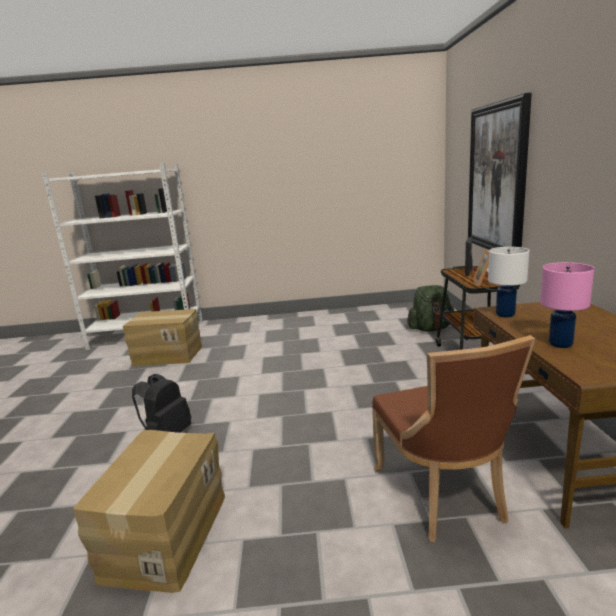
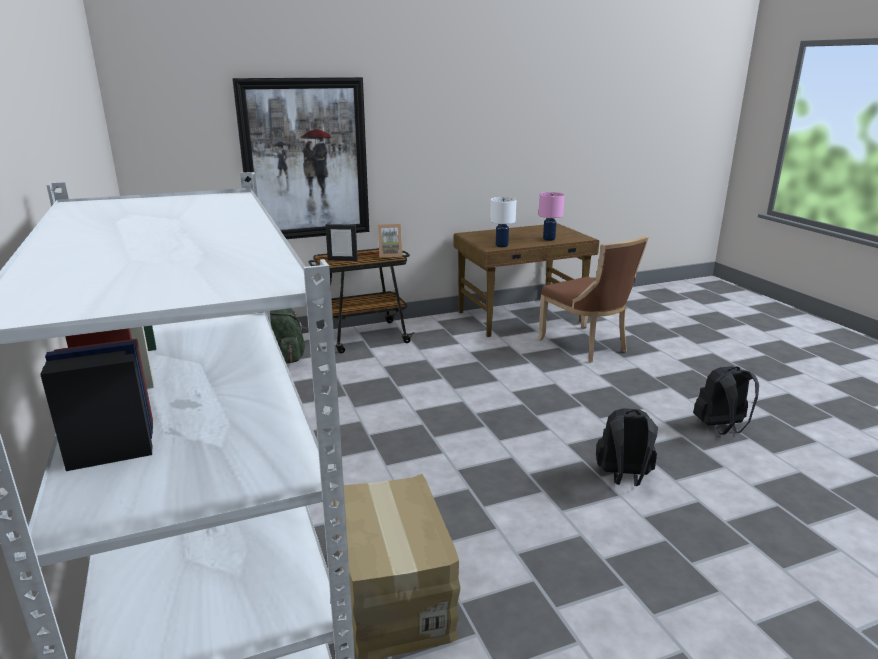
camera: 110 degrees left, 5 degrees up
cardboard box [73,430,225,593] -> black backpack [693,366,759,435]
brown chair [372,335,535,542] -> brown chair turned 90 degrees clockwise [537,236,649,362]

